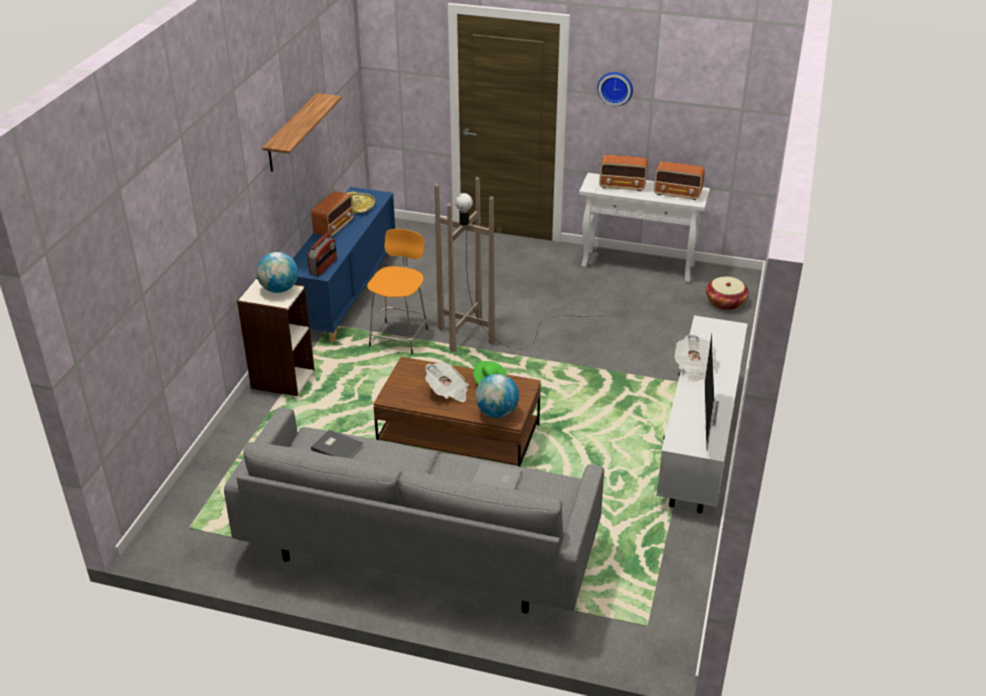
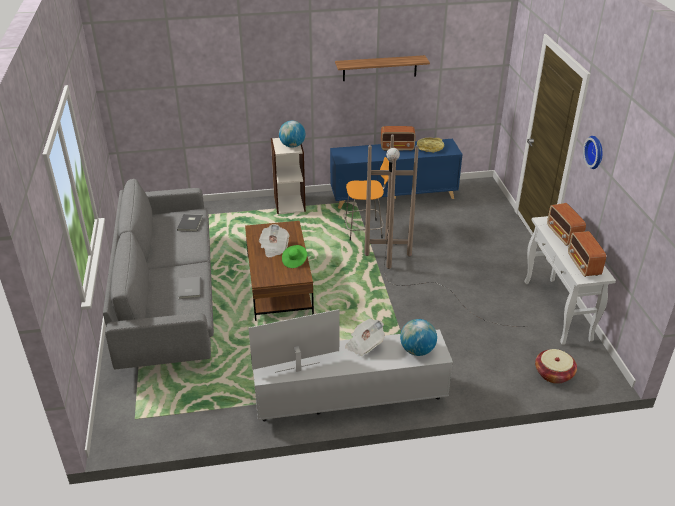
camera: 65 degrees right, 0 degrees up
radio [308,233,337,276] -> none
globe [475,374,519,418] -> globe moved to [400,319,437,356]

